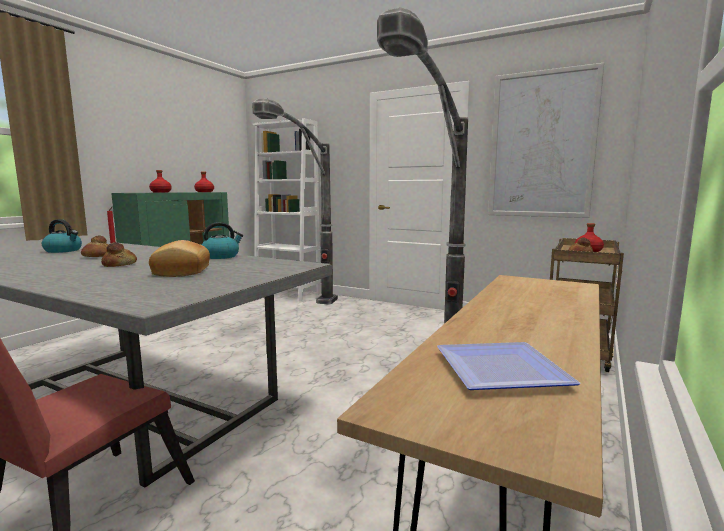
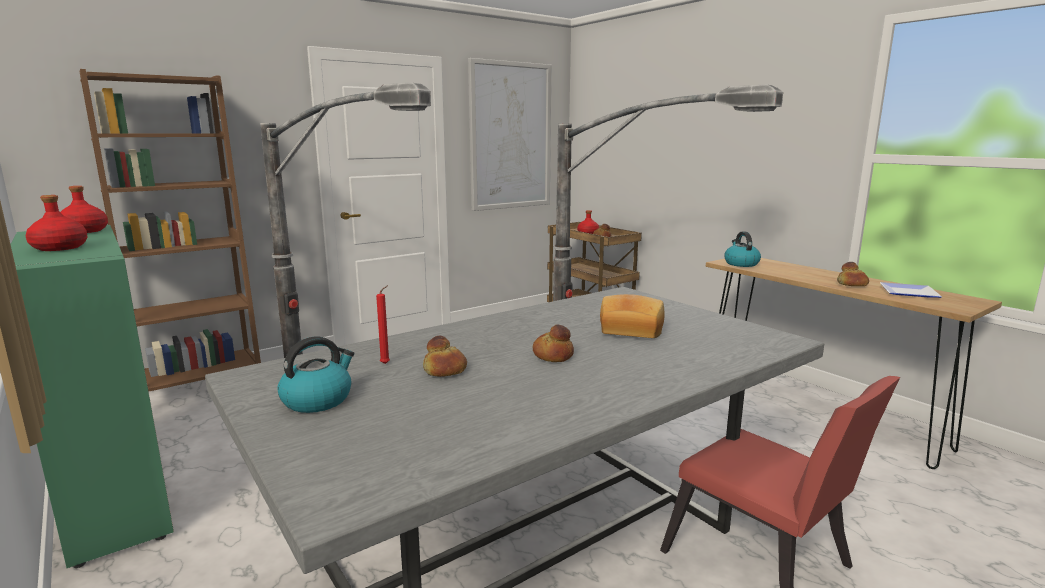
camera: 65 degrees left, 5 degrees up
kettle [202,222,243,259] -> kettle moved to [724,231,761,267]
white bookcase [253,118,320,302] -> brown bookcase [80,69,261,391]
none -> bread [837,262,869,286]

